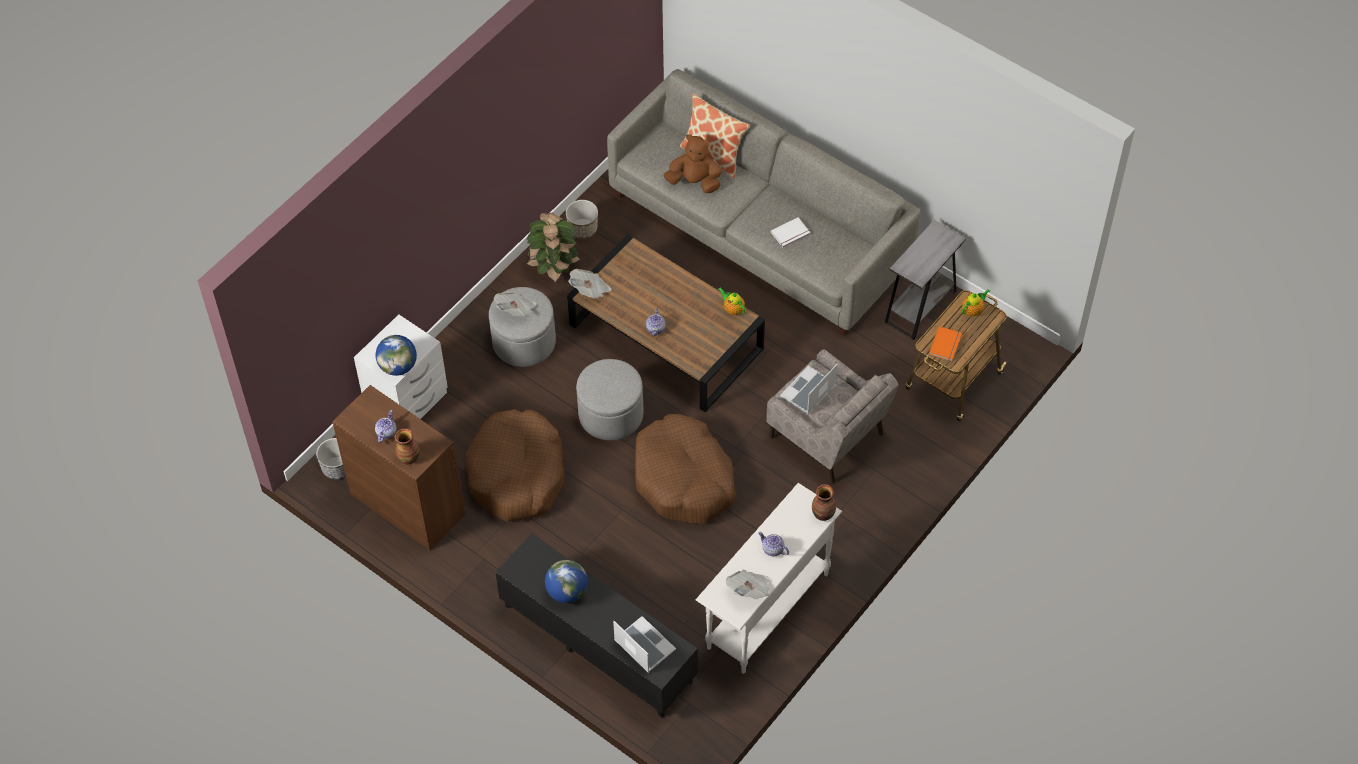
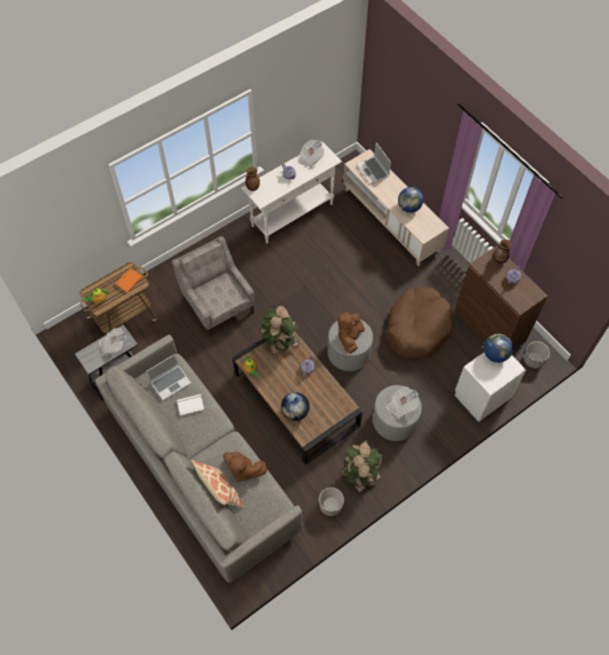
camera: 165 degrees left, 5 degrees up
black tv stand [495,534,698,717] -> beige tv stand [343,149,449,266]
newspaper [568,269,612,299] -> newspaper moved to [99,328,126,355]
brown dog bed [635,414,736,524] -> none
laptop [780,364,838,414] -> laptop moved to [146,354,191,401]
none -> potted plant [259,306,299,355]
none -> globe [281,392,309,421]
none -> brown plush toy [338,310,365,354]

